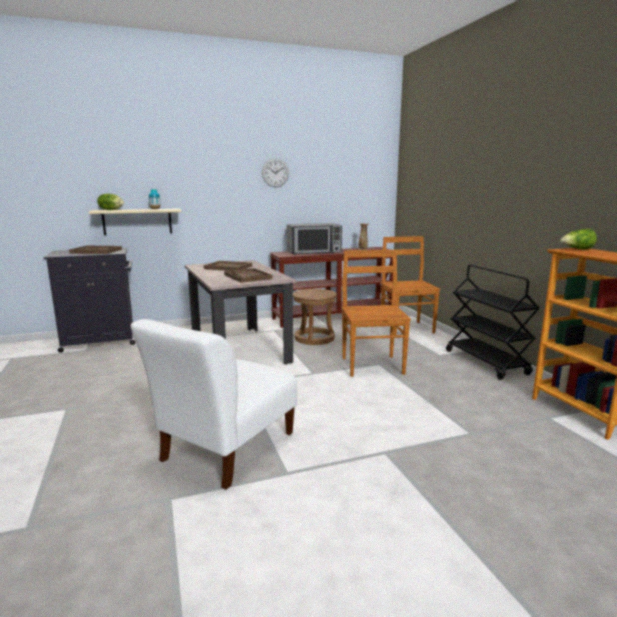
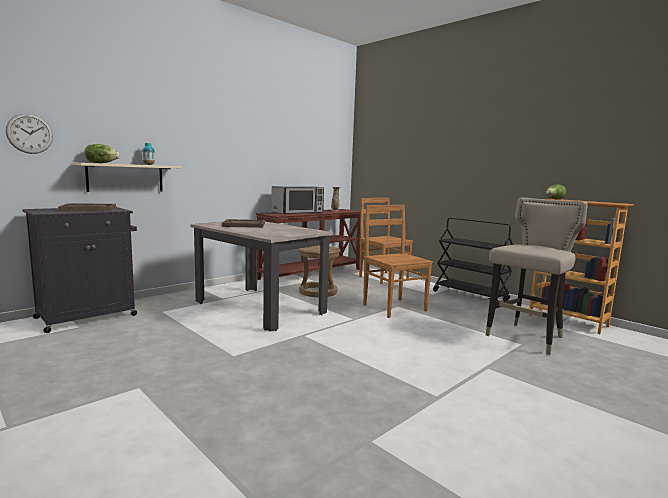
camera: 25 degrees left, 5 degrees down
white chair [131,319,297,489] -> none
brown tray [224,268,273,283] -> none
wall clock [262,158,289,188] -> wall clock moved to [6,114,53,154]
none -> beige stool [486,197,588,355]

